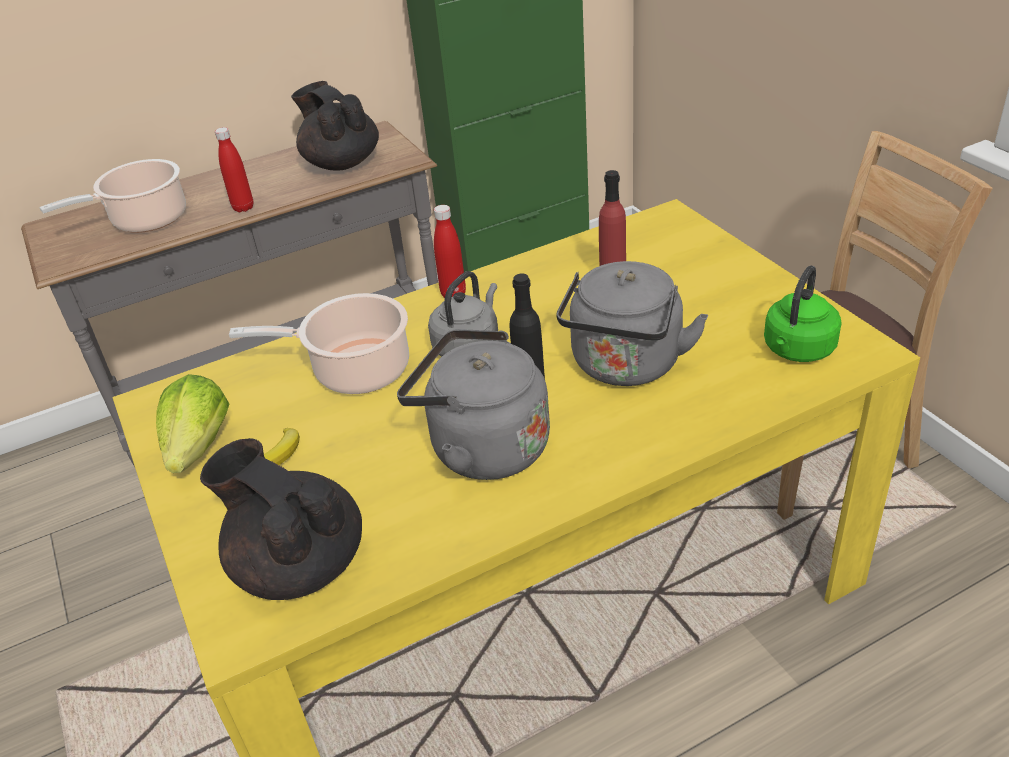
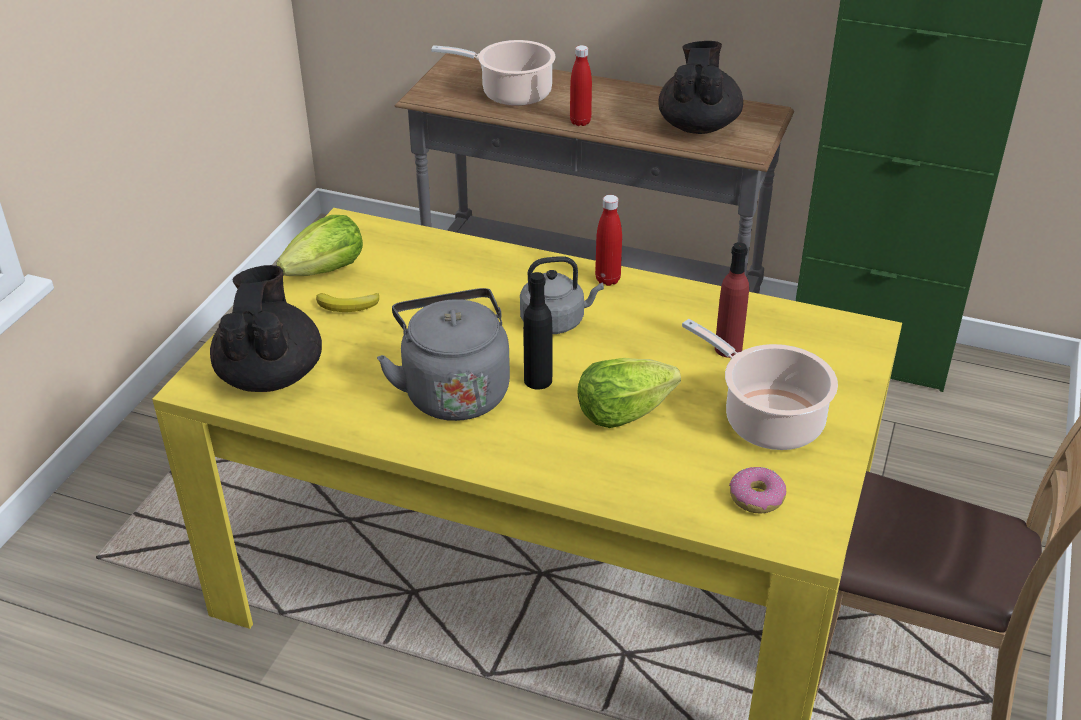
camera: 45 degrees right, 0 degrees up
cooking pot [229,293,409,394] -> cooking pot moved to [682,319,838,450]
grey kettle [556,261,708,386] -> lettuce [578,358,681,428]
green kettle [764,265,842,362] -> donut [729,467,786,514]

